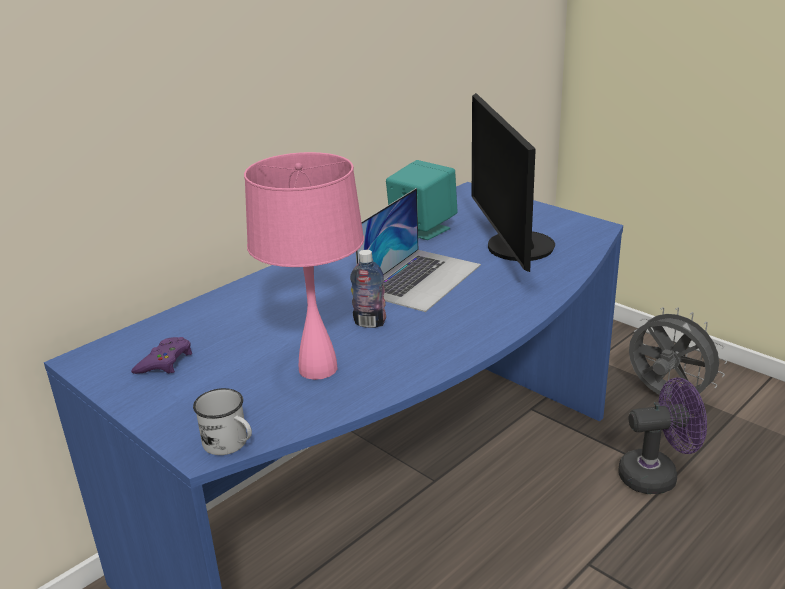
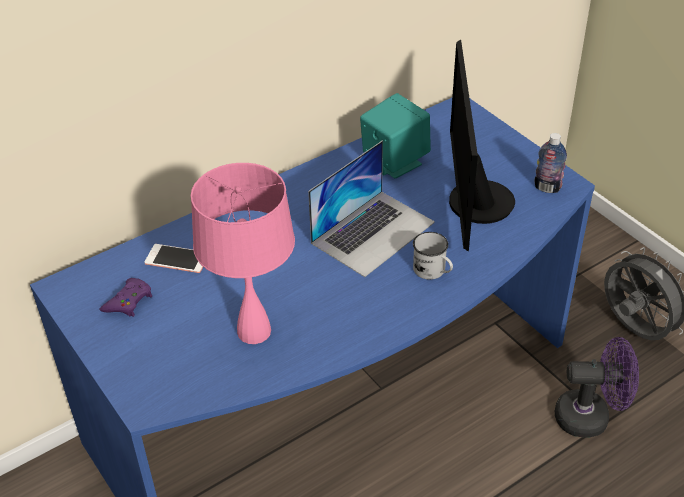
camera: 10 degrees right, 15 degrees up
white mug [193,388,252,455] -> white mug moved to [413,232,453,280]
bottle [350,250,386,328] -> bottle moved to [534,133,567,193]
none -> phone [144,244,203,273]

